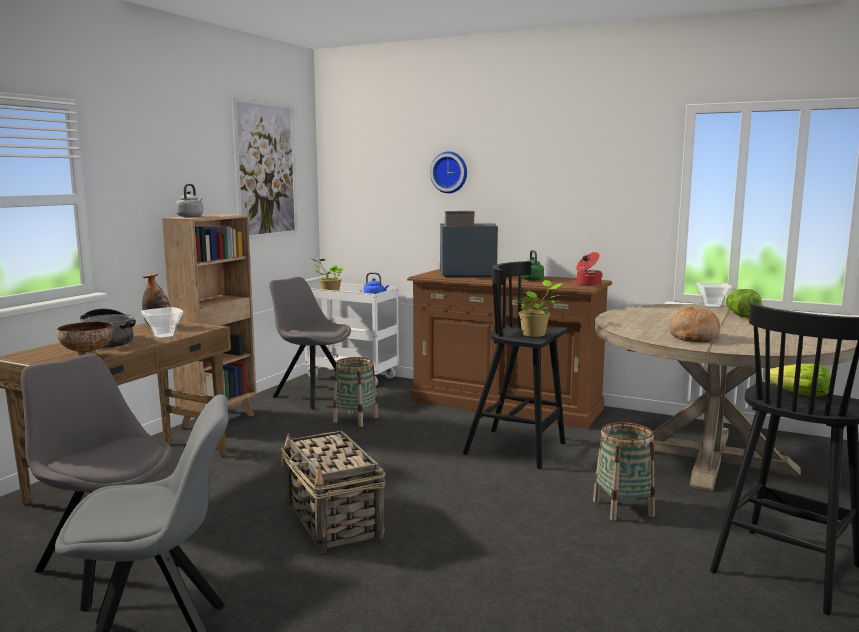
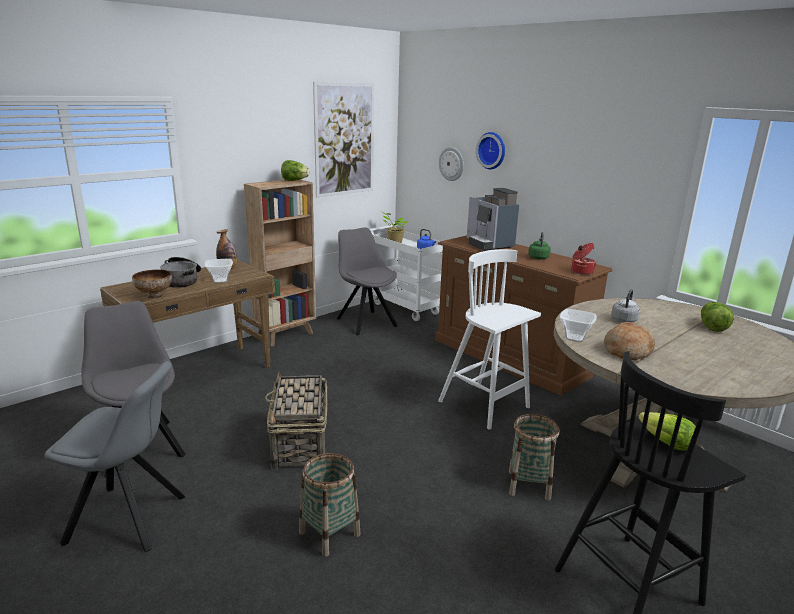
camera: 20 degrees right, 10 degrees up
grey kettle [175,184,203,217] -> grey kettle moved to [611,289,640,322]
basket [333,357,378,427] -> basket moved to [299,453,361,557]
coffee machine [440,211,498,277] -> coffee machine turned 135 degrees counterclockwise [467,188,519,251]
black stool [463,261,568,469] -> white stool [438,249,541,430]
potted plant [517,280,562,337] -> none
bowl [697,282,732,308] -> bowl moved to [560,309,597,342]
none -> lettuce [281,160,310,181]
none -> wall clock [439,147,464,181]

